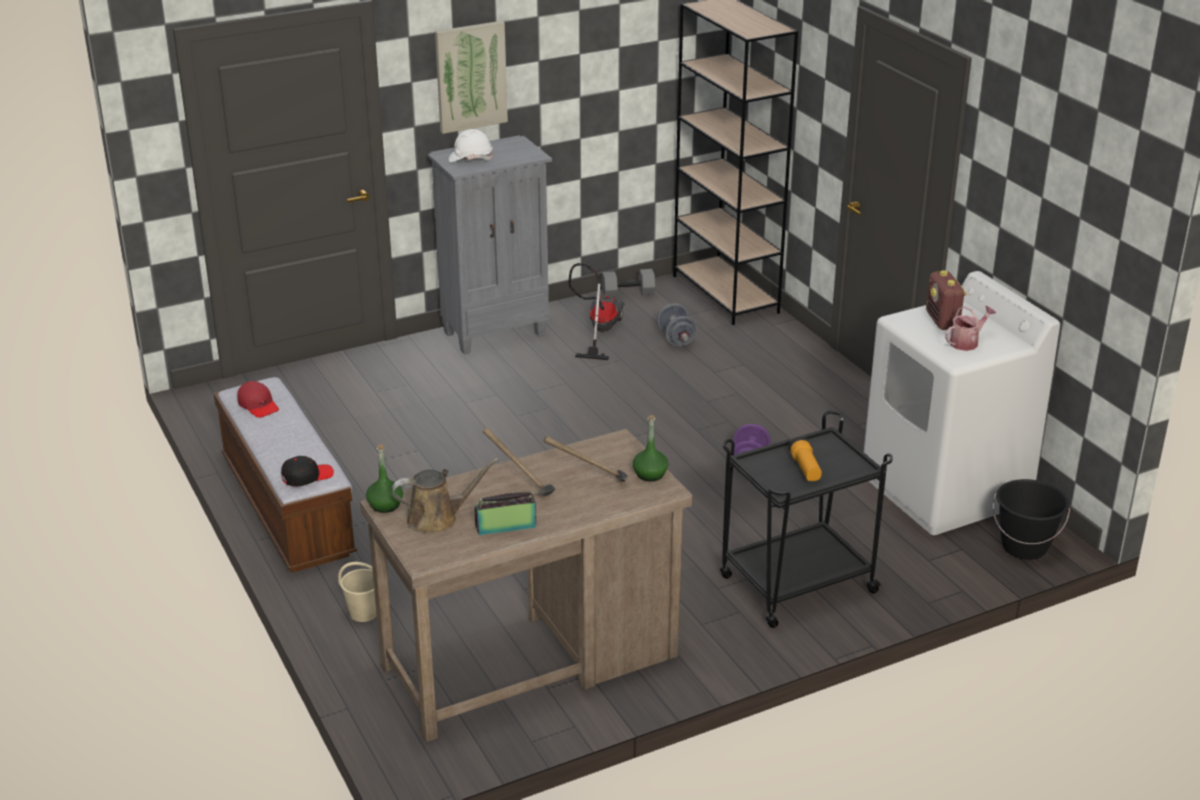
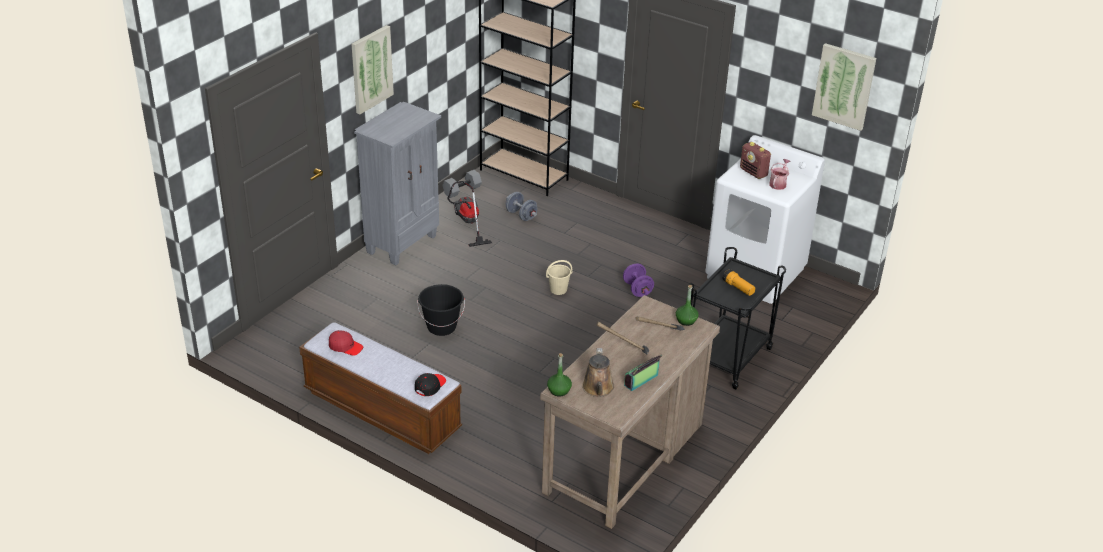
camera: 30 degrees left, 5 degrees up
beige bucket [338,562,377,622] -> beige bucket moved to [546,260,572,295]
brown watering can [392,458,499,534] -> brown watering can turned 135 degrees clockwise [582,348,614,397]
white hard hat [449,129,493,162] -> none
black bucket [993,479,1070,560] -> black bucket moved to [417,284,465,336]
none -> picture [812,43,876,131]

